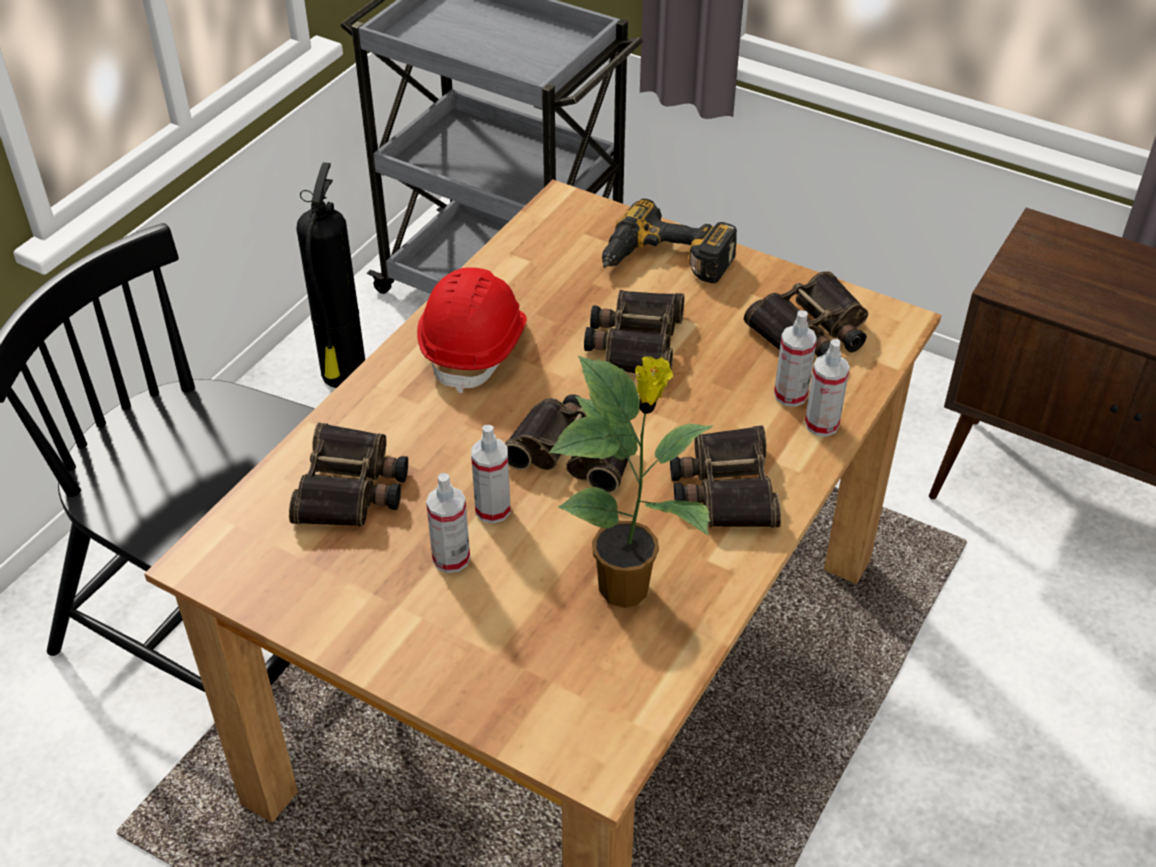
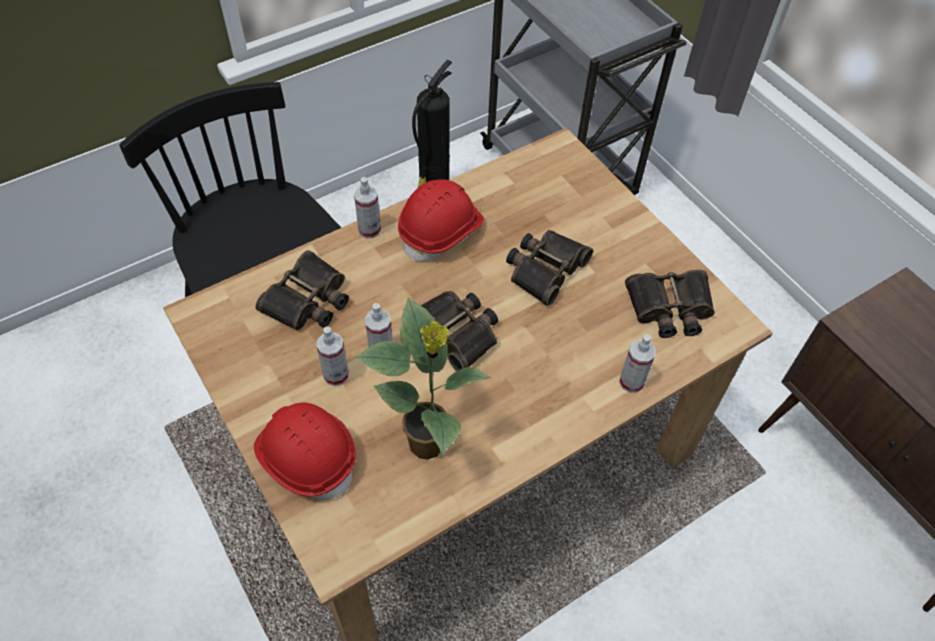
camera: 25 degrees right, 10 degrees up
power drill [602,198,737,283] -> none
binoculars [670,426,781,528] -> none
spray bottle [774,310,817,407] -> spray bottle moved to [354,177,381,238]
none -> red hard hat [254,403,356,500]

